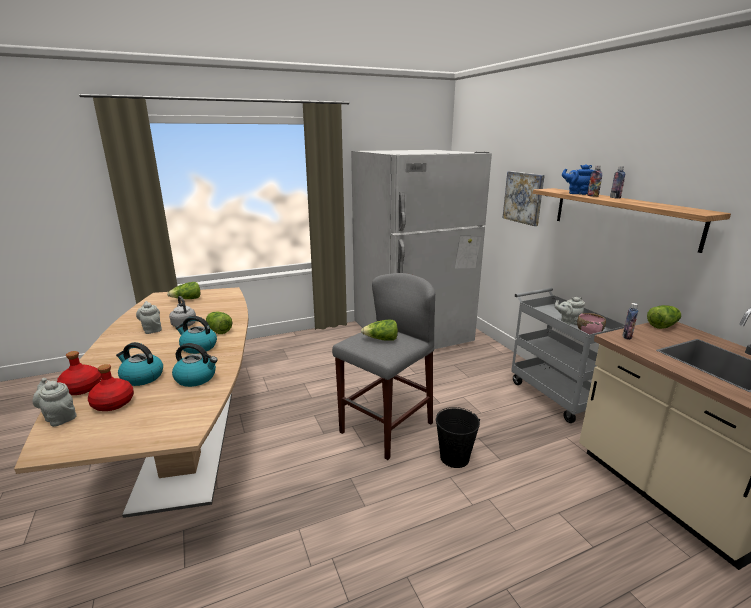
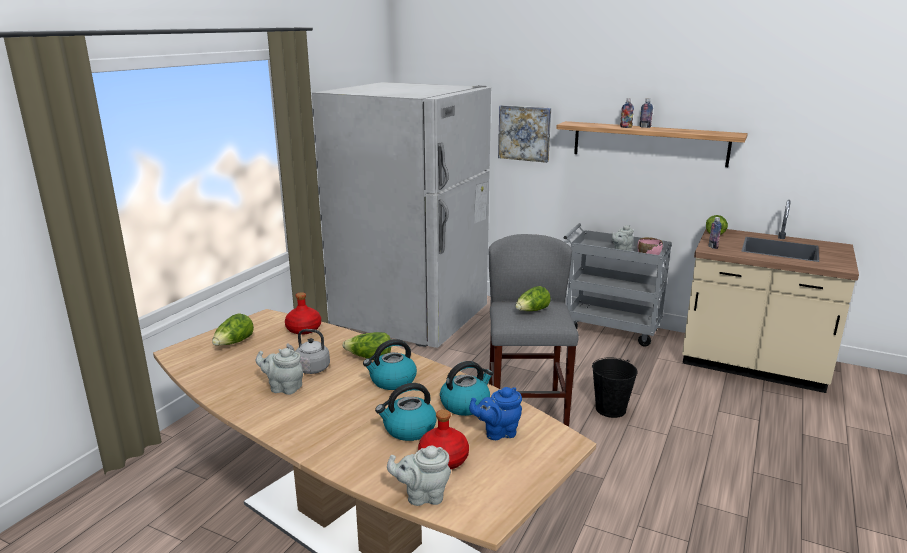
camera: 40 degrees left, 0 degrees up
red bottle [57,351,102,395] -> red bottle moved to [285,292,321,335]
blue teapot [562,164,594,195] -> blue teapot moved to [469,387,522,440]

